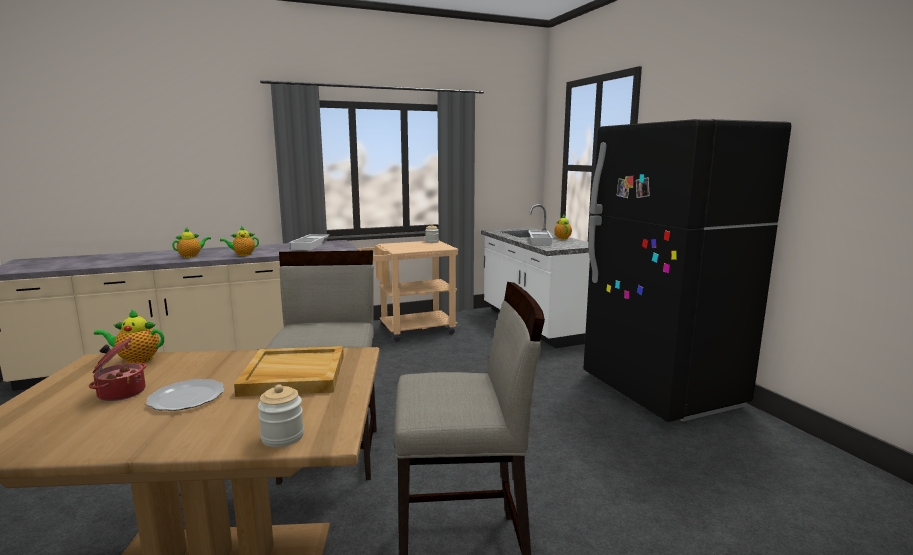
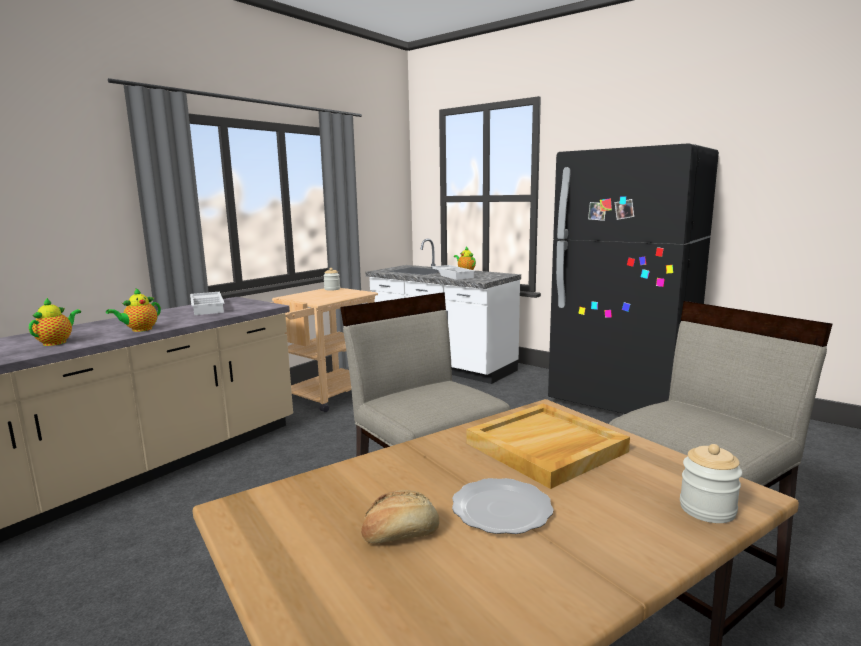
camera: 30 degrees left, 0 degrees up
cooking pot [89,337,147,401] -> bread [361,490,439,544]
teapot [94,309,164,363] -> none

